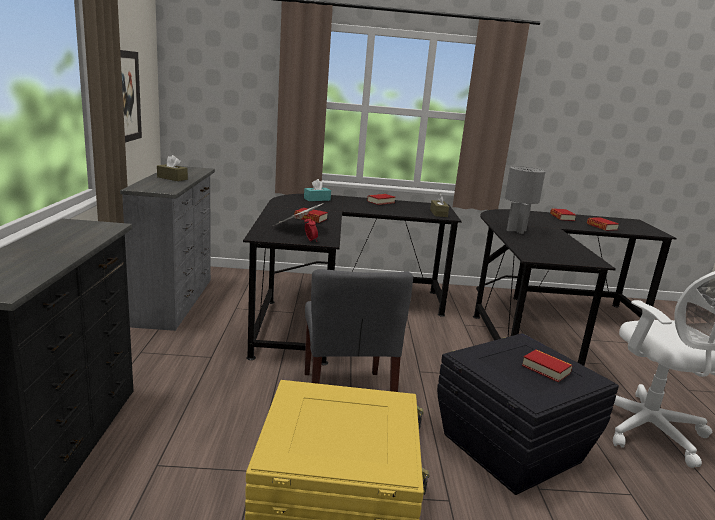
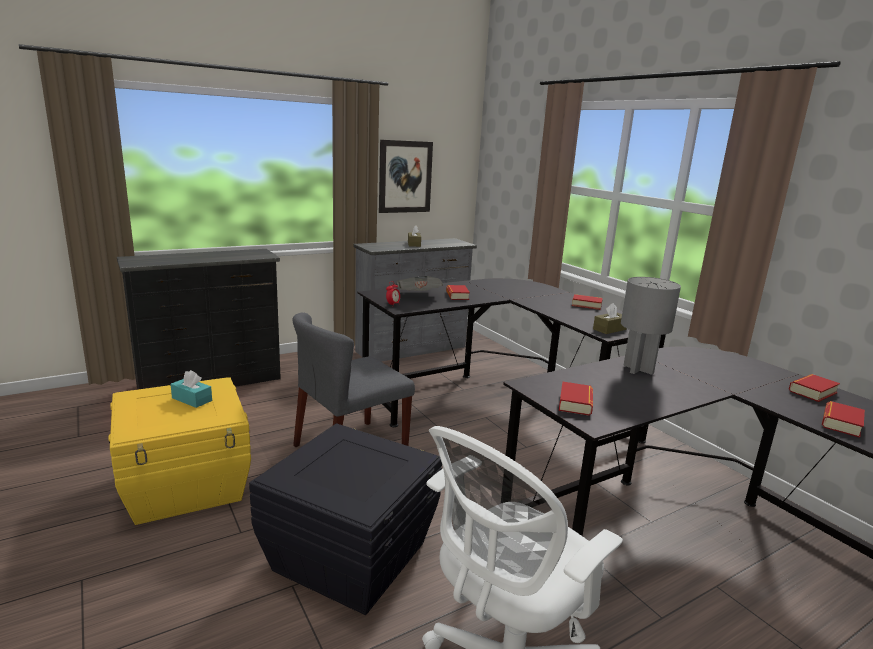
camera: 60 degrees right, 0 degrees up
turquoise tissue box [304,179,331,201] -> turquoise tissue box moved to [170,370,212,408]
book [522,349,572,382] -> book moved to [559,382,593,416]

